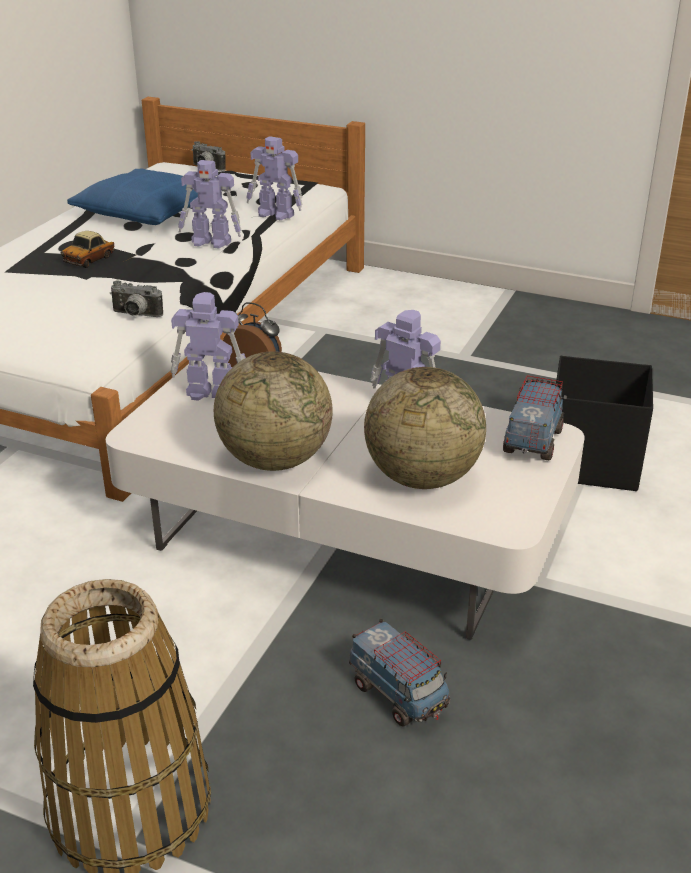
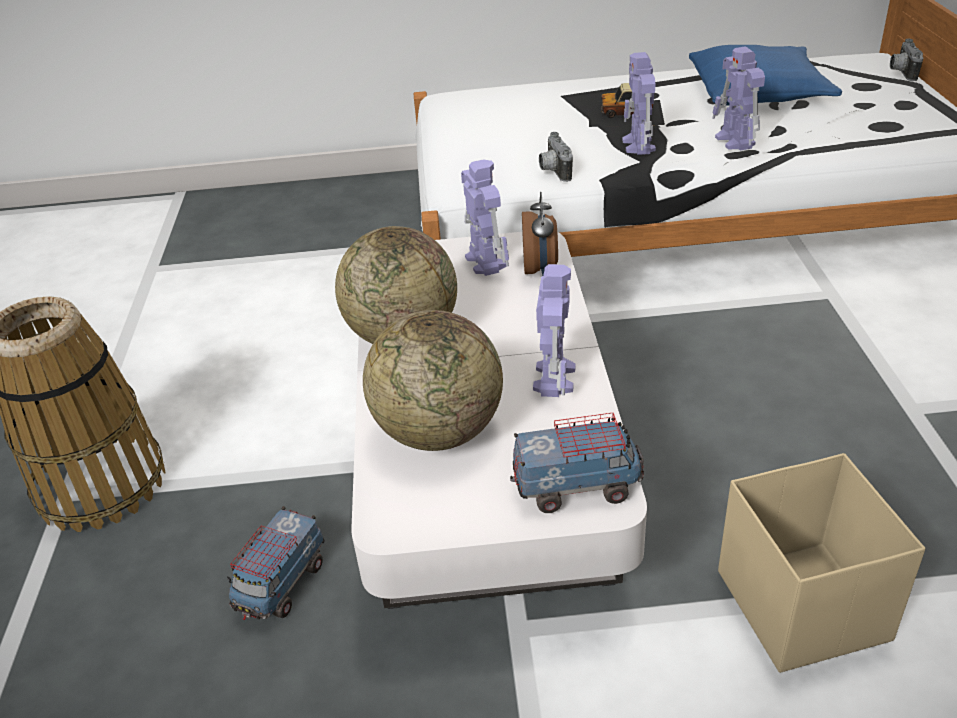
camera: 65 degrees right, 5 degrees up
toy robot [246,136,302,220] -> toy robot moved to [622,52,656,155]
black storage box [556,356,653,491] -> beige storage box [718,453,925,673]

